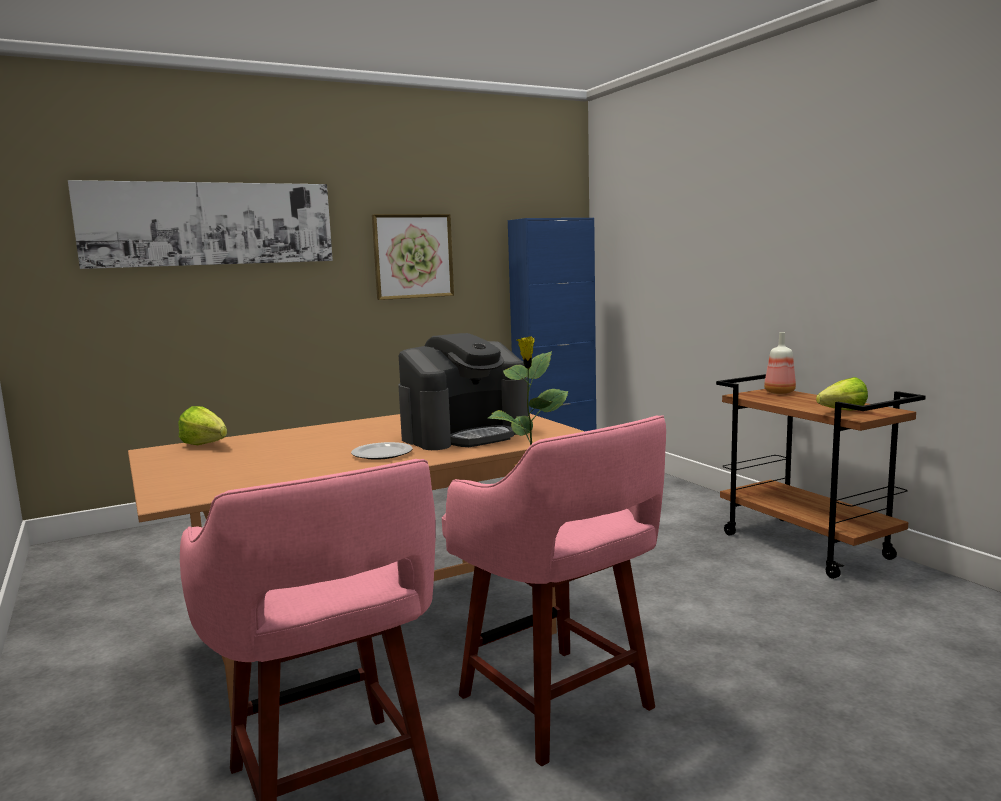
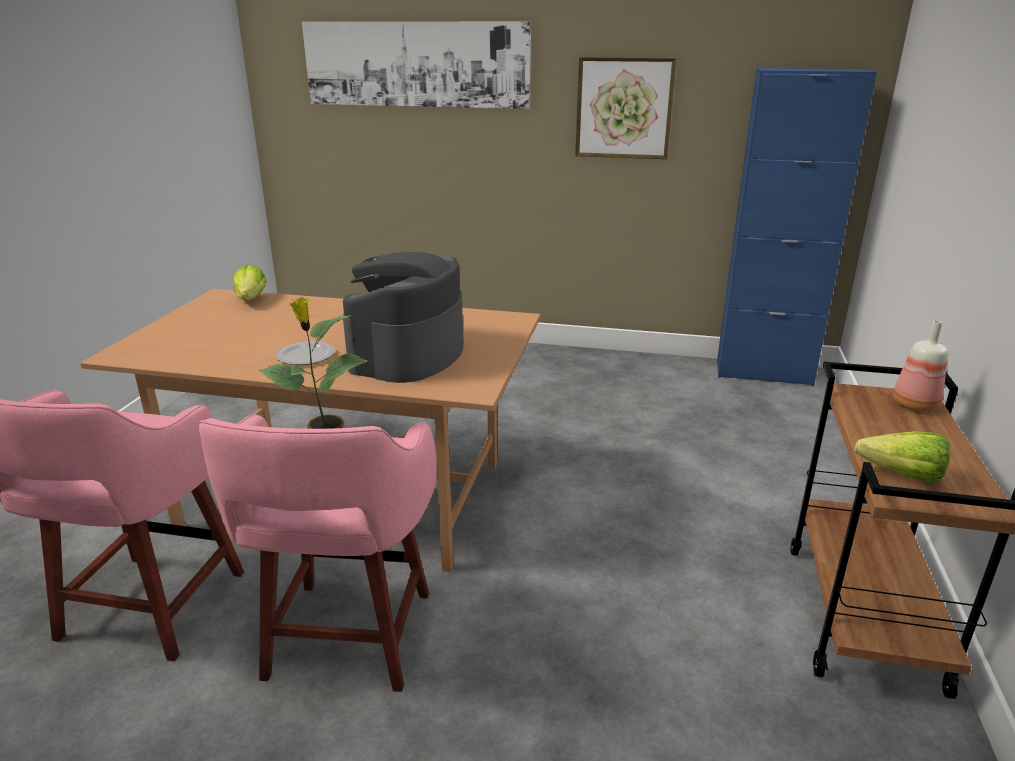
camera: 40 degrees right, 15 degrees up
coffee machine [398,333,528,450] -> coffee machine turned 105 degrees clockwise [343,252,464,383]

